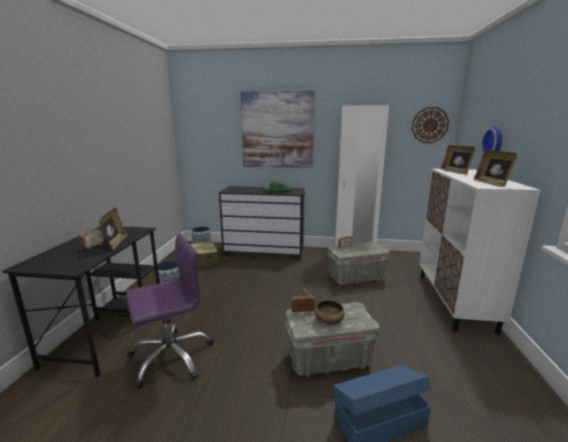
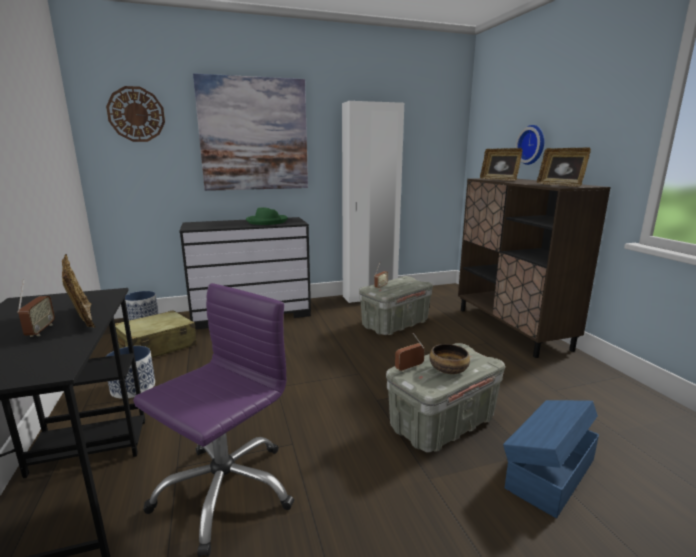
camera: 25 degrees left, 0 degrees up
wall clock [412,107,449,143] -> wall clock moved to [106,86,165,142]
white cabinet [419,169,541,335] -> brown cabinet [458,178,611,358]

